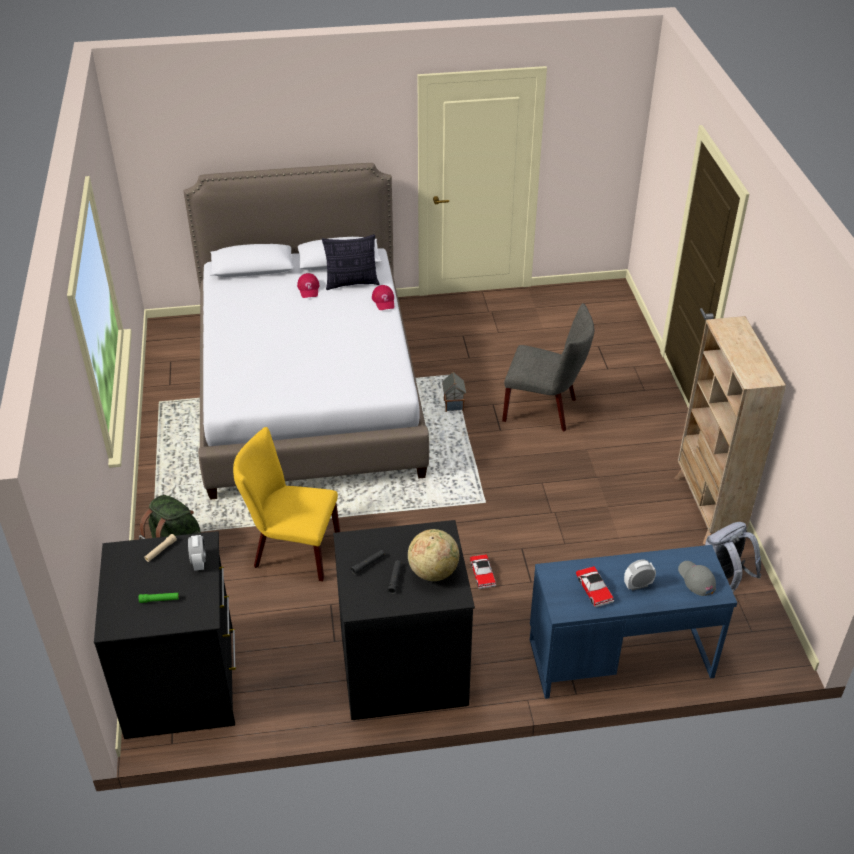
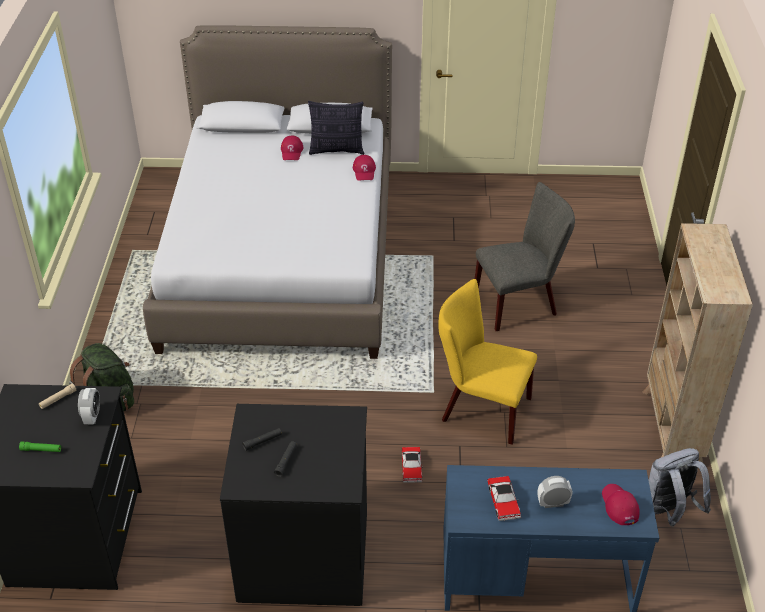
camera: 10 degrees right, 0 degrees up
yellow chair [233,427,340,581] -> yellow chair moved to [438,279,537,445]
globe [408,529,459,581] -> none
toy house [442,372,466,412] -> none
grey chair [502,303,594,431] -> grey chair turned 45 degrees counterclockwise [475,182,575,331]
grey cap [678,561,716,596] -> red cap [602,484,640,525]

